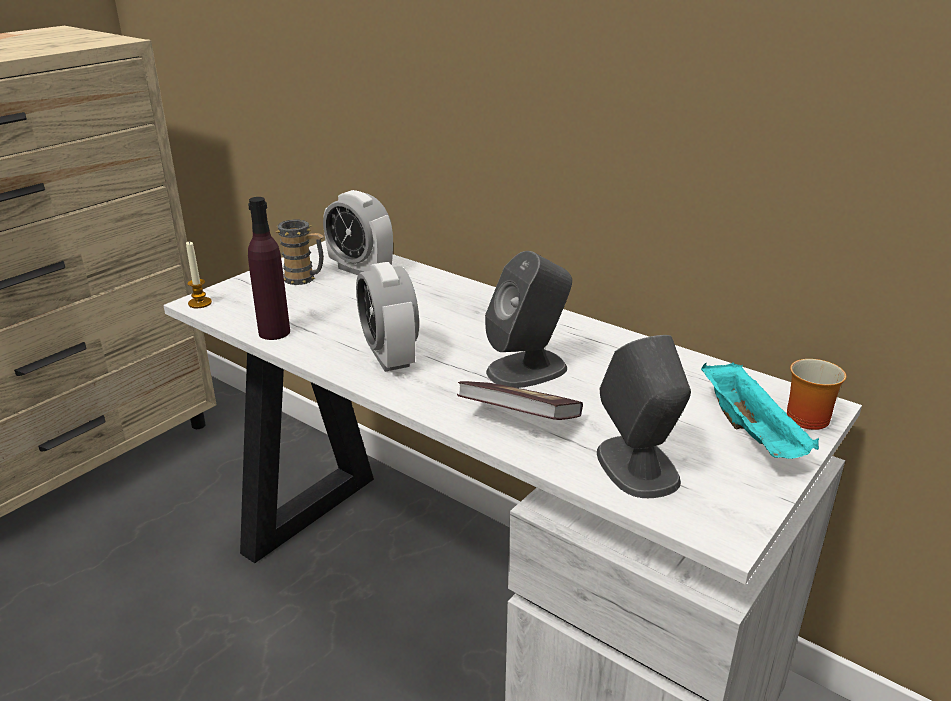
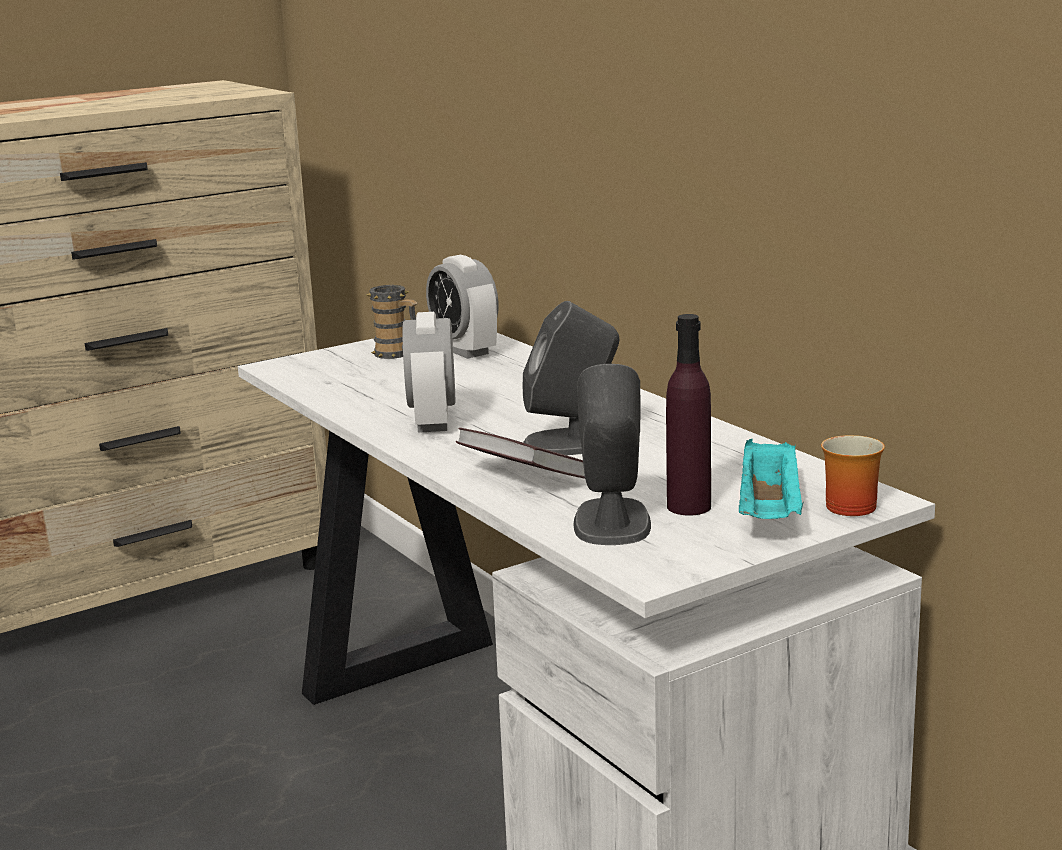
camera: 20 degrees right, 10 degrees down
candle [186,242,212,308] -> none
purple bottle [248,197,290,340] -> purple bottle moved to [666,314,711,516]

